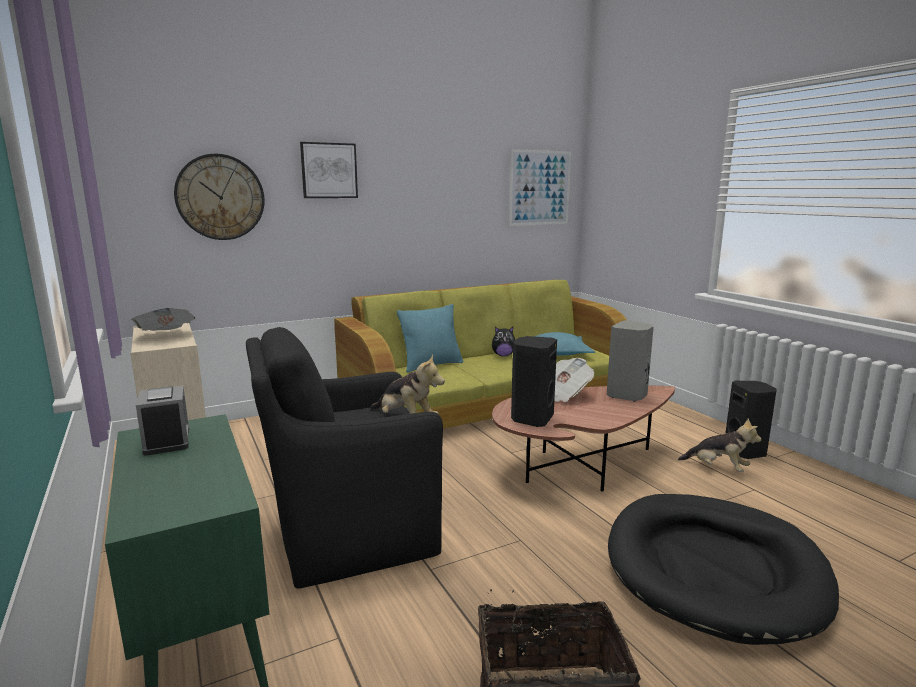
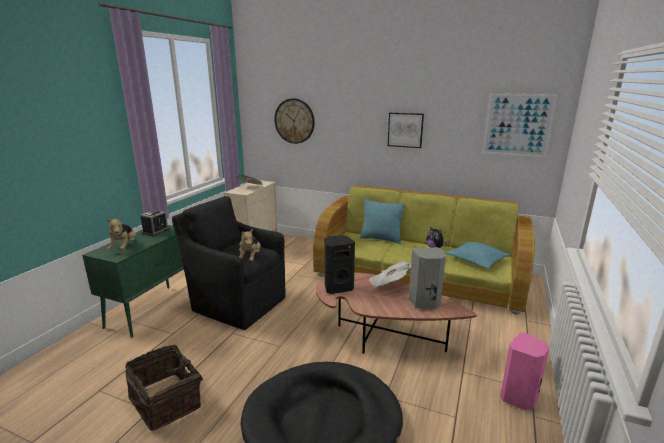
camera: 50 degrees right, 5 degrees up
picture [300,142,358,198] -> picture moved to [388,113,424,148]
plush toy [678,419,762,472] -> plush toy moved to [107,215,136,250]
black speaker [725,381,776,459] -> pink speaker [500,333,549,410]

